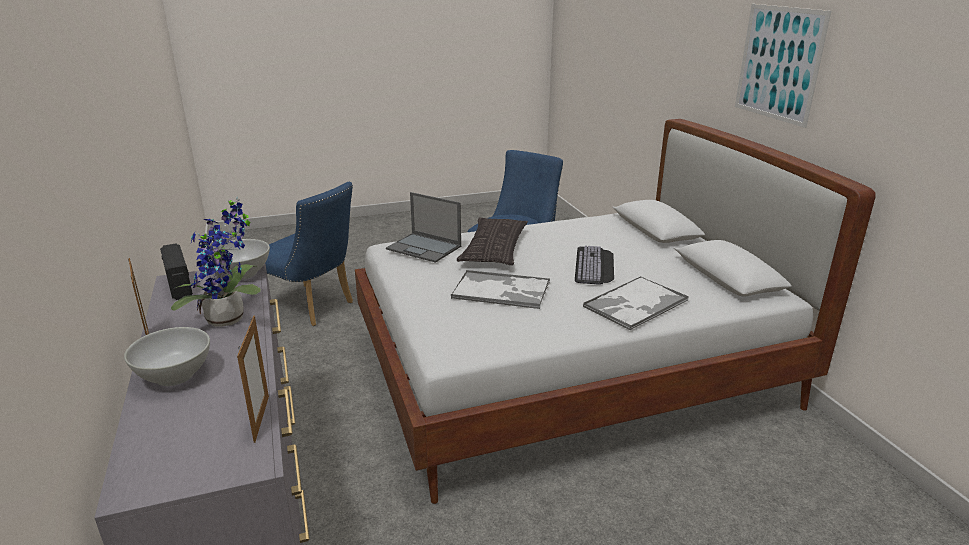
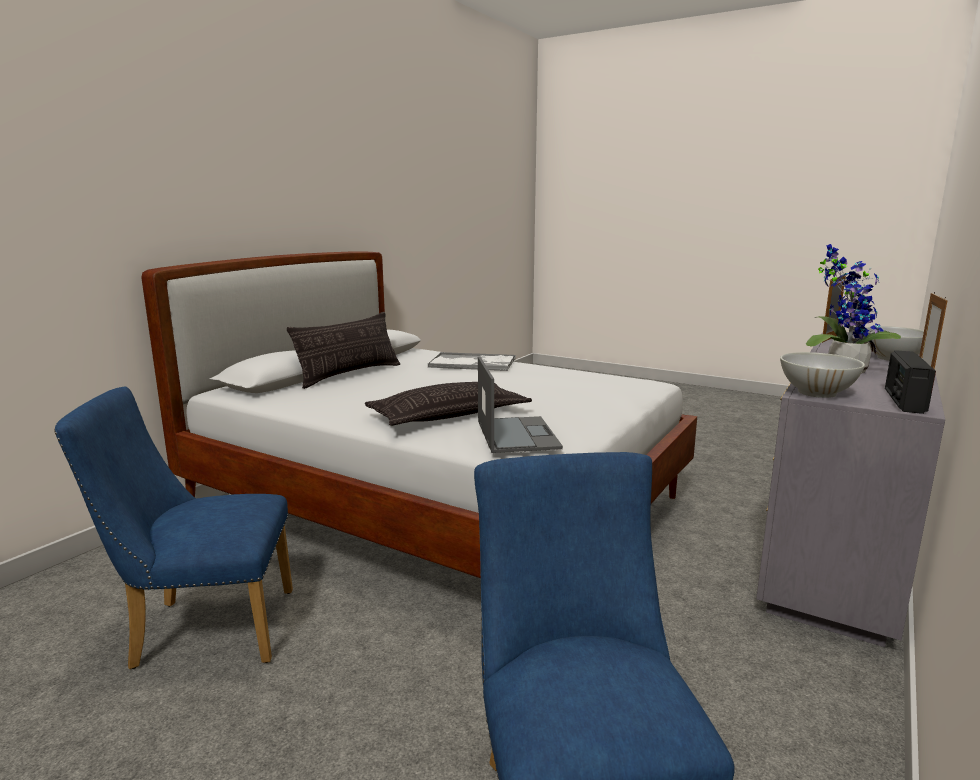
camera: 130 degrees left, 10 degrees down
tray [451,270,550,309] -> none
keyboard [575,246,614,285] -> none
picture [735,4,831,128] -> none
none -> pillow [287,312,400,389]

